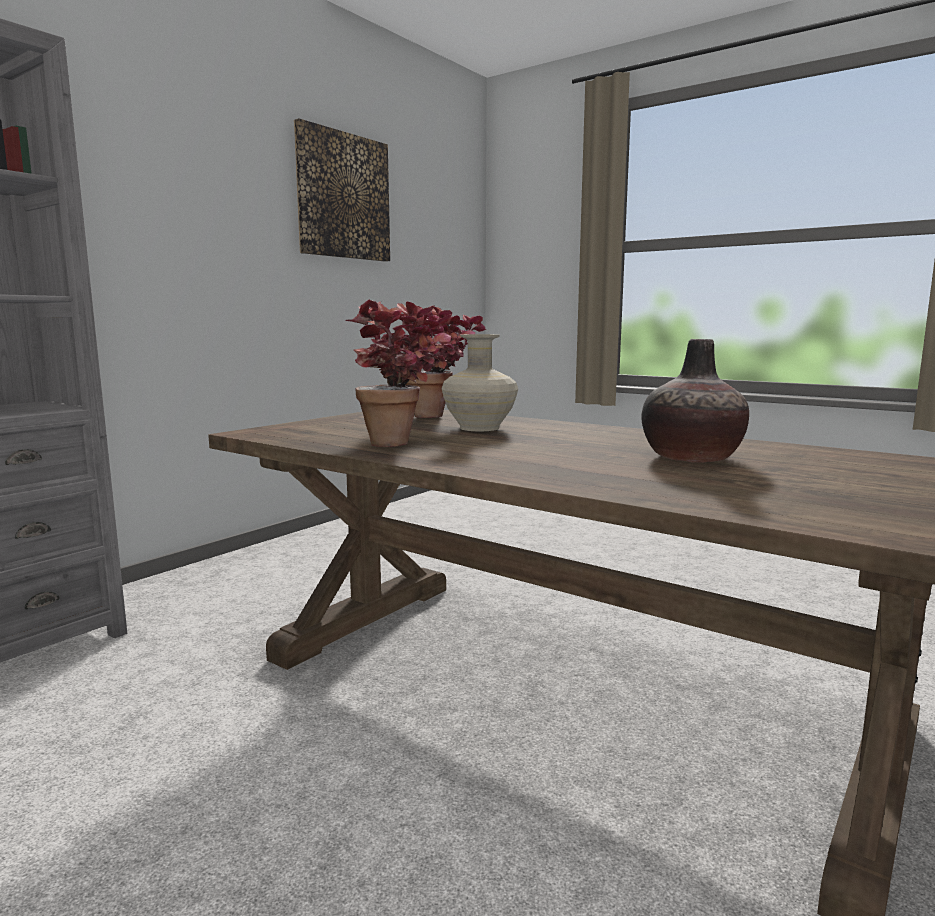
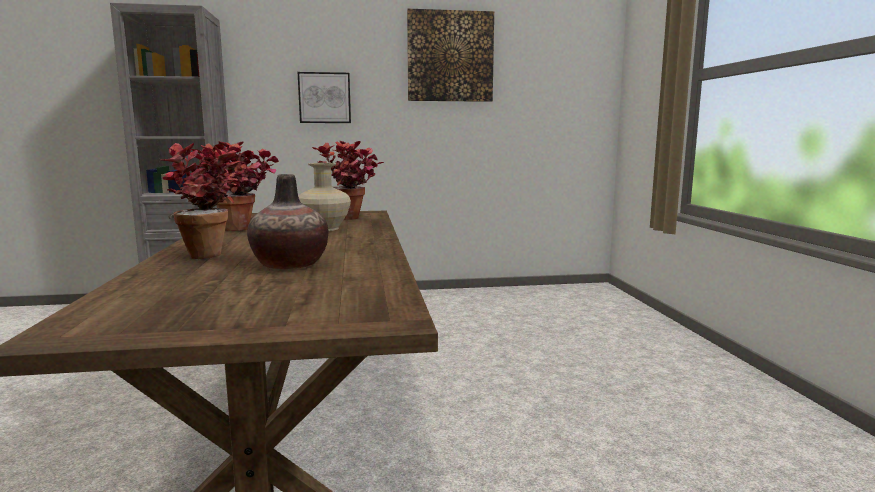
camera: 45 degrees right, 0 degrees up
none -> potted plant [160,143,241,259]
none -> picture [298,72,351,123]

